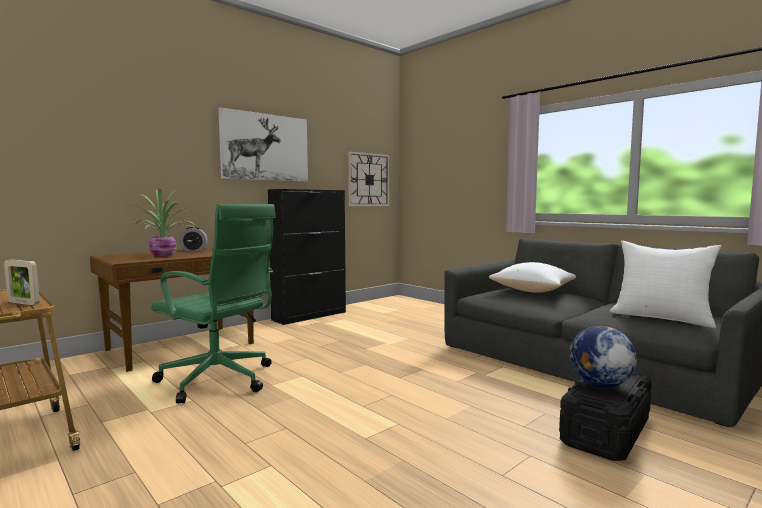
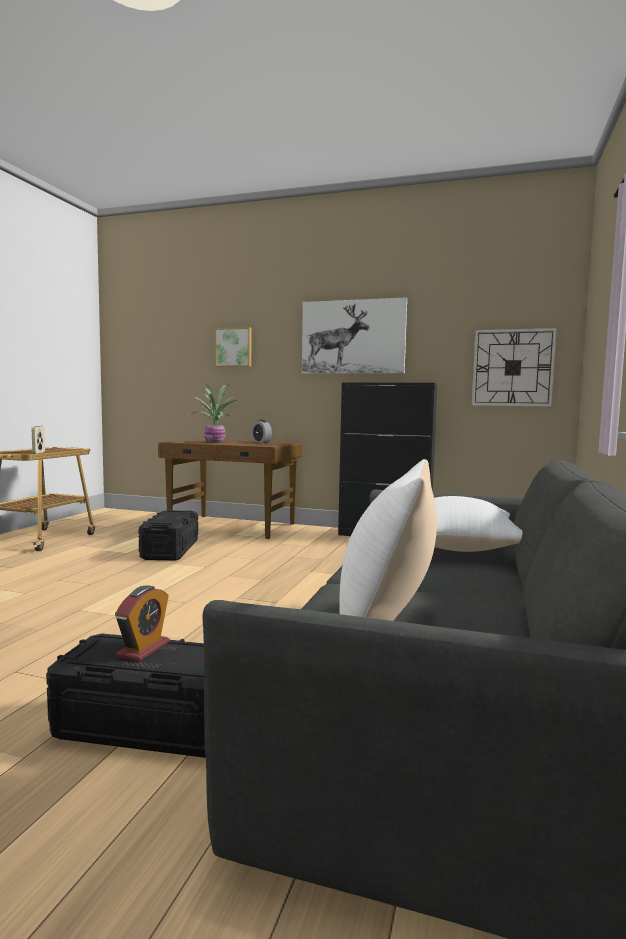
camera: 60 degrees right, 0 degrees up
green office chair [151,204,276,404] -> black storage box [138,510,198,560]
globe [570,326,637,387] -> alarm clock [115,585,169,662]
none -> picture [215,327,252,367]

